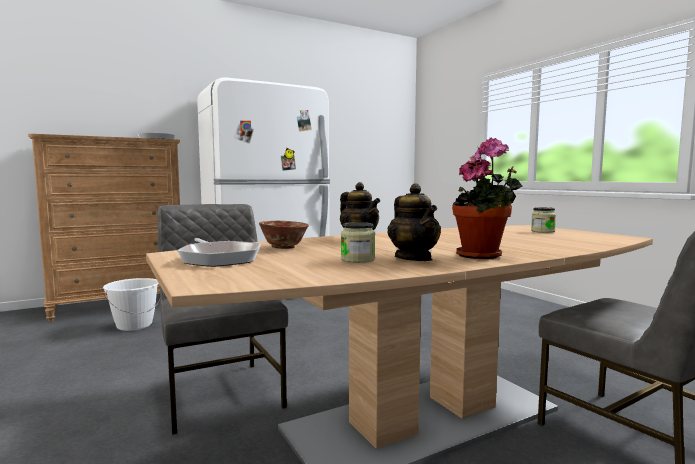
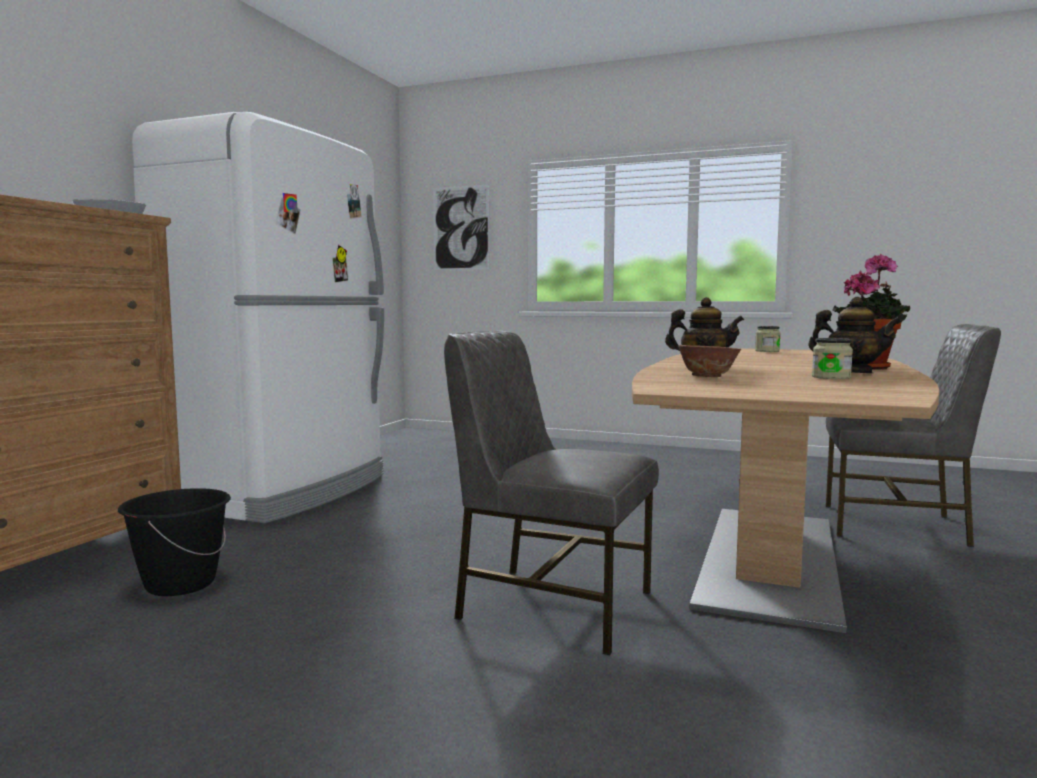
camera: 40 degrees left, 0 degrees up
white bucket [103,278,160,331] -> black bucket [118,488,231,596]
frying pan [177,238,261,267] -> none
none -> picture [433,184,490,270]

